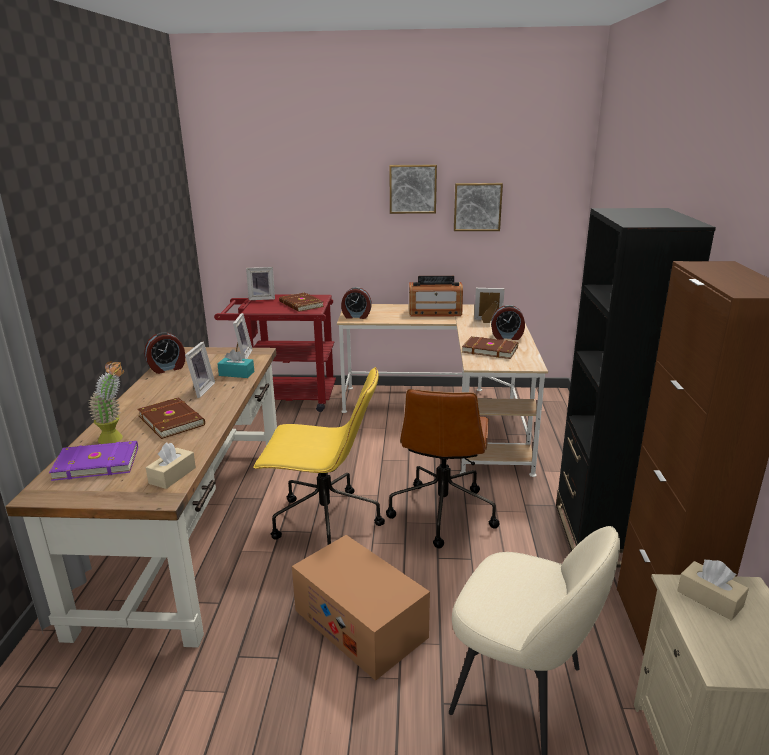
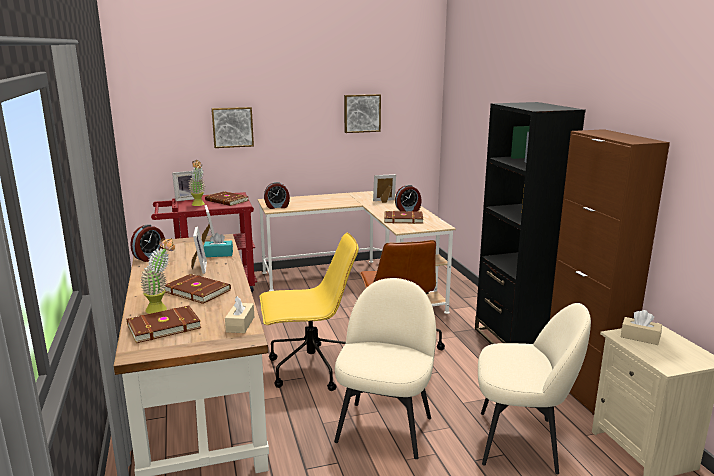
camera: 20 degrees left, 5 degrees down
purple book [49,441,138,481] -> brown book [127,305,201,343]
cardboard box [292,535,430,681] -> beige chair [334,278,436,459]
picture [389,165,437,214] -> picture moved to [211,107,254,148]
radio [409,276,463,317] -> none
none -> potted plant [188,160,205,206]

